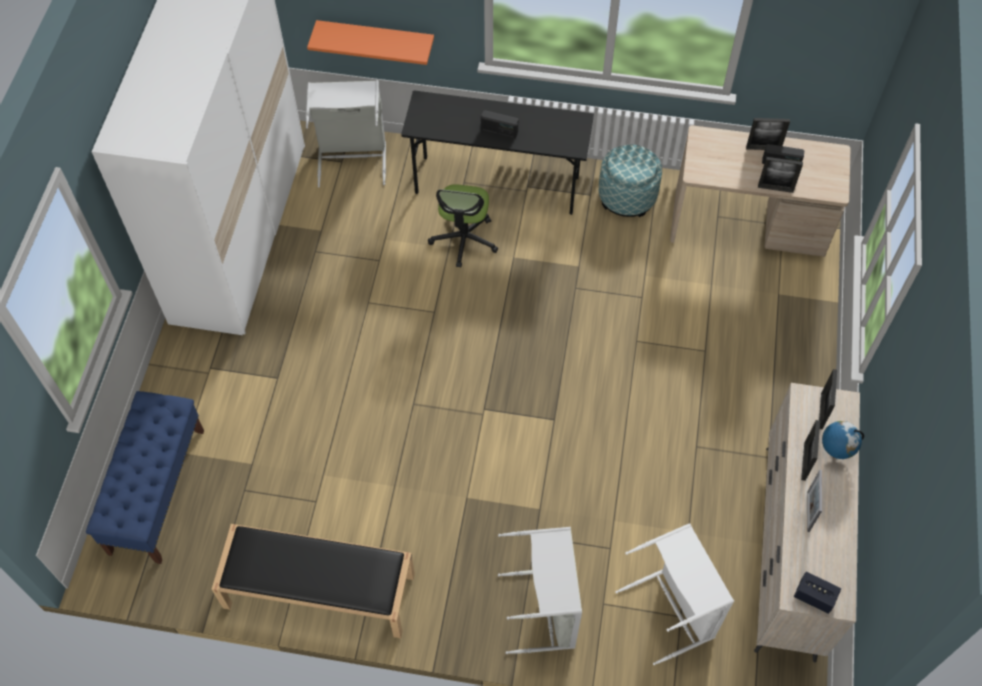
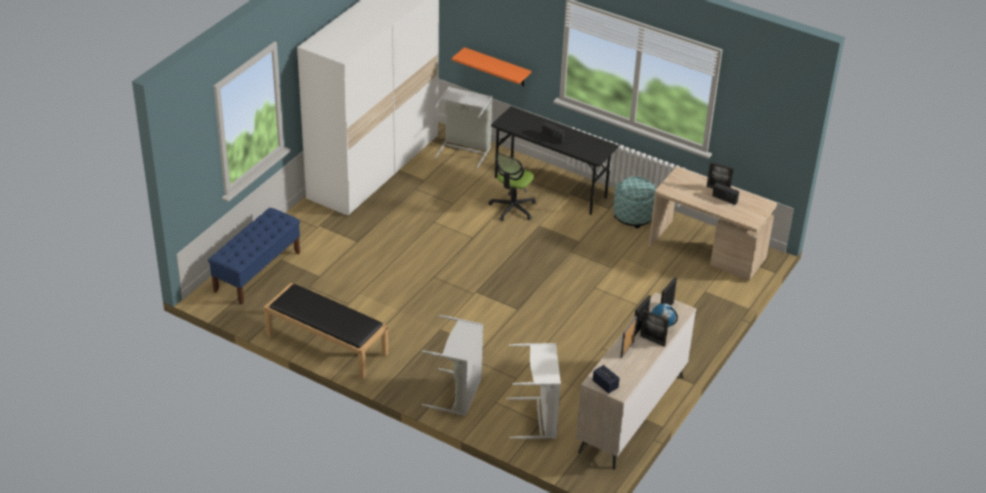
camera: 20 degrees right, 20 degrees down
picture frame [758,157,803,193] -> picture frame moved to [640,310,669,346]

